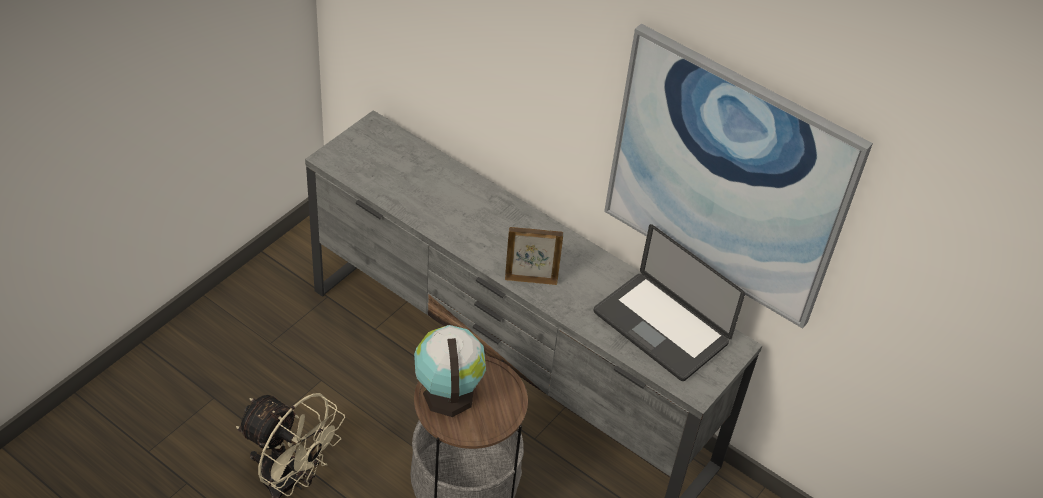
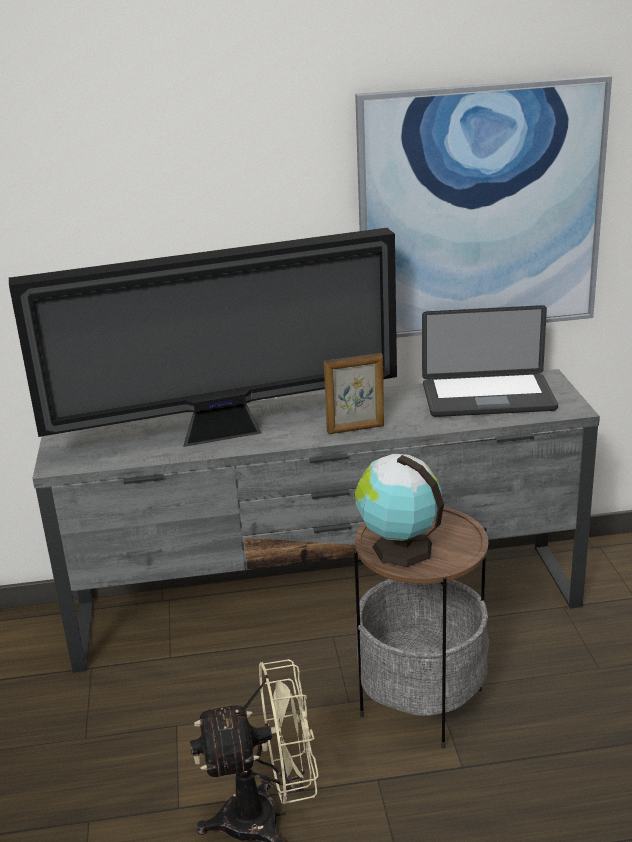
camera: 40 degrees left, 20 degrees down
picture frame [505,227,563,285] -> picture frame turned 150 degrees counterclockwise [324,353,384,434]
none -> television [9,228,397,447]

